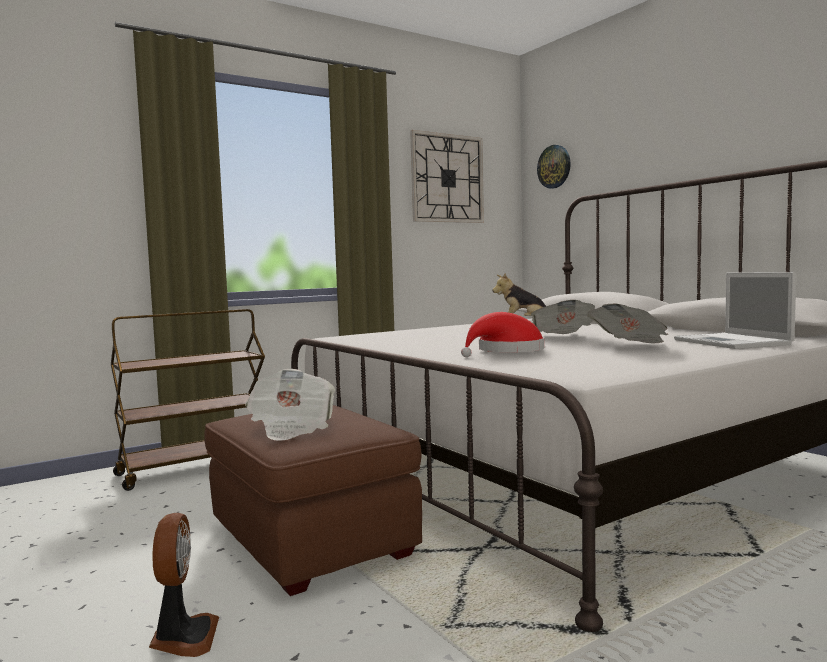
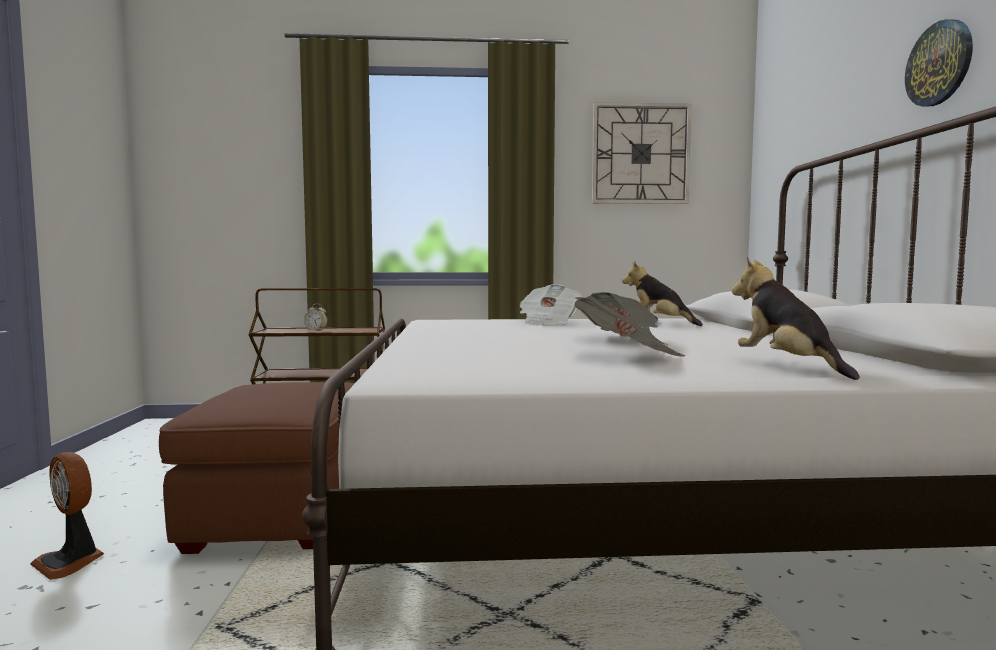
camera: 30 degrees right, 0 degrees up
fan [149,513,219,657] -> fan turned 105 degrees clockwise [30,452,104,580]
newspaper [245,369,335,441] -> newspaper moved to [519,284,583,326]
red hat [461,312,544,357] -> none
wall clock [537,145,571,189] -> wall clock moved to [905,19,973,107]
laptop [674,272,796,349] -> plush toy [732,256,860,380]
none -> alarm clock [304,304,328,331]

